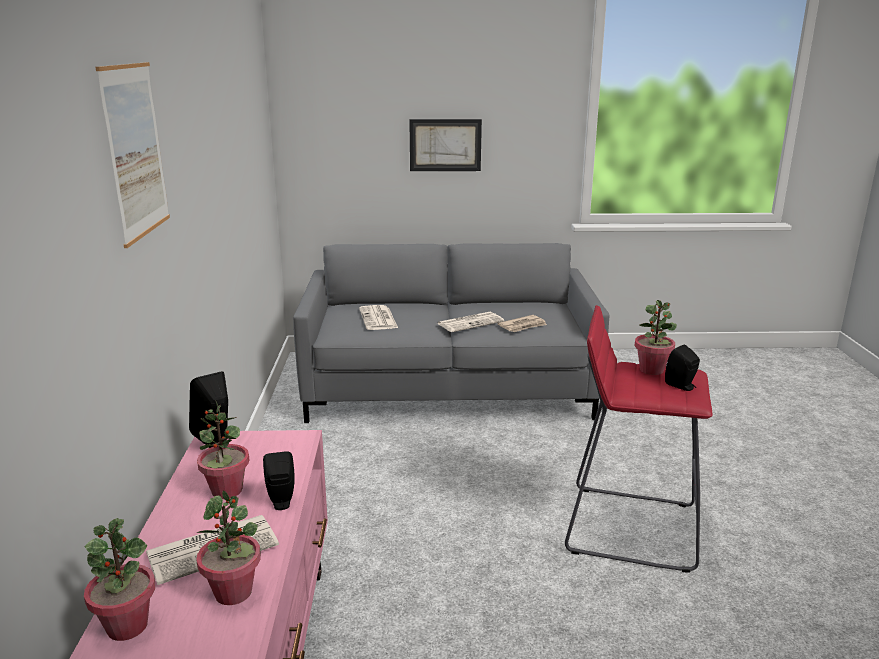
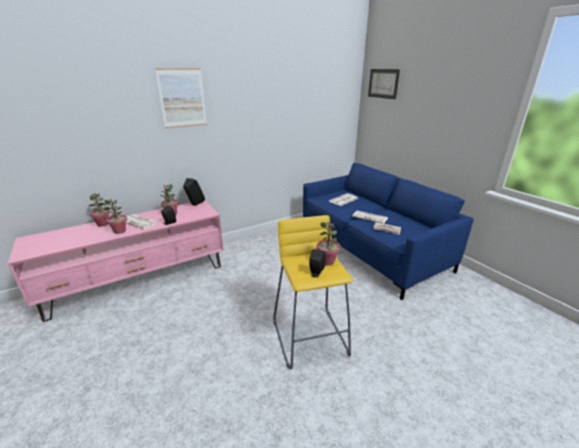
camera: 60 degrees right, 5 degrees up
grey sofa [293,243,609,423] -> blue sofa [303,163,474,300]
picture [409,119,482,171] -> picture moved to [368,69,400,99]
red stool [565,305,712,573] -> yellow stool [273,215,353,369]

